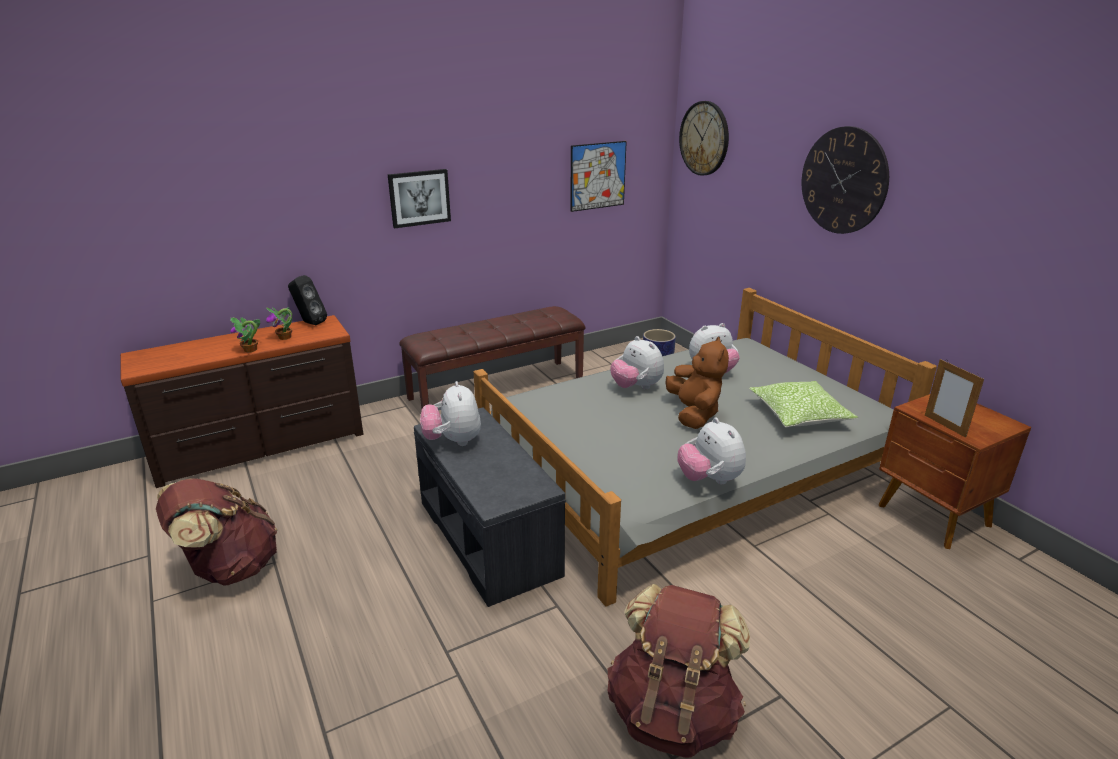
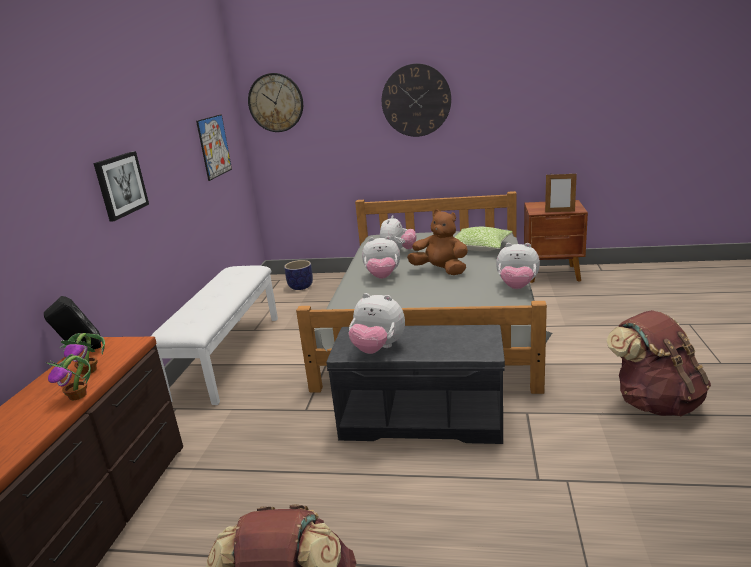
camera: 50 degrees left, 5 degrees down
brown bench [399,306,586,409] -> white bench [150,265,278,405]

